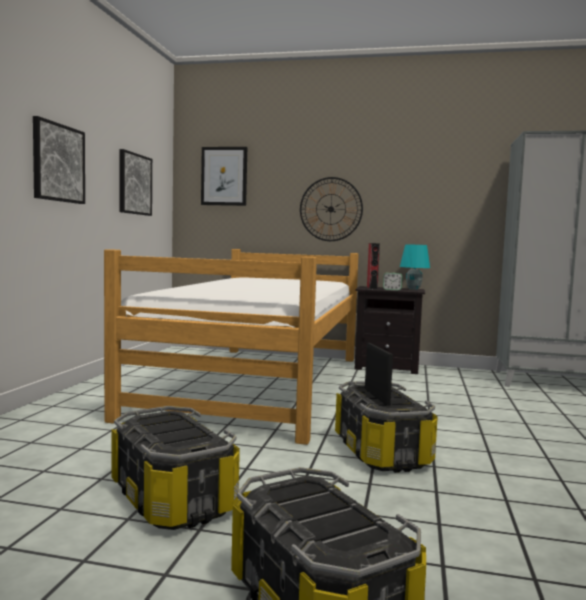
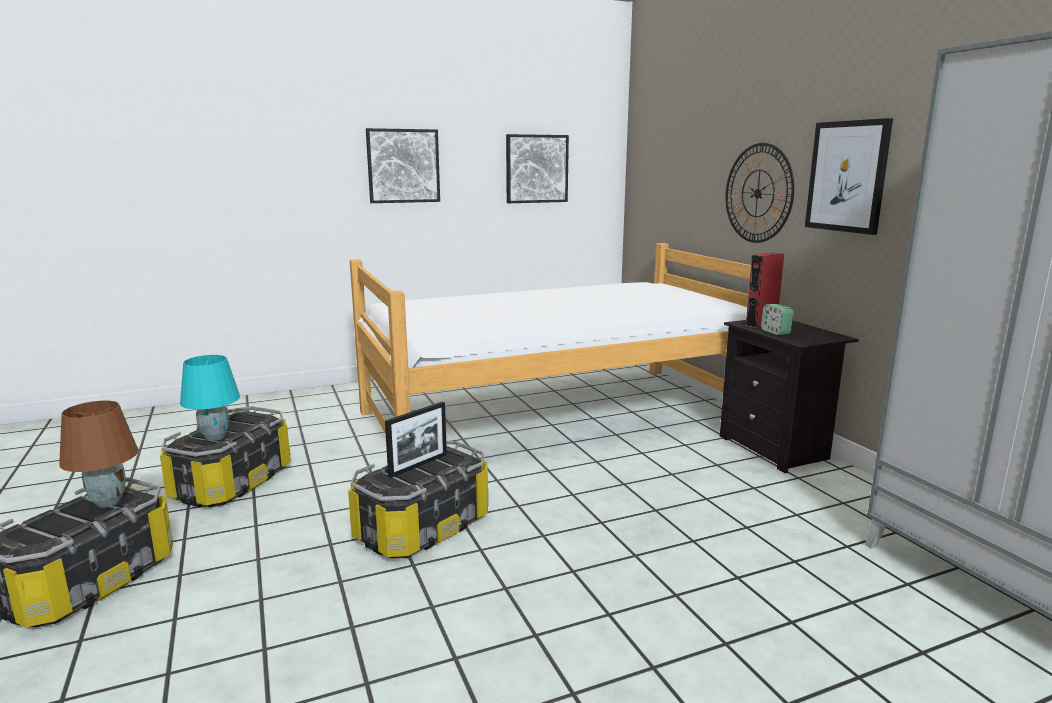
camera: 55 degrees right, 10 degrees up
picture [201,147,247,206] -> picture moved to [805,118,893,235]
turquoise table lamp [400,244,430,290] -> turquoise table lamp moved to [180,355,240,441]
none -> brown table lamp [59,401,139,508]

